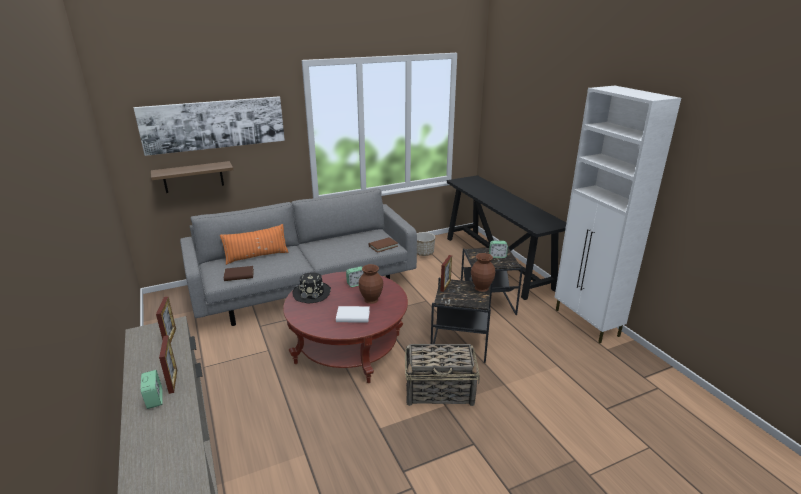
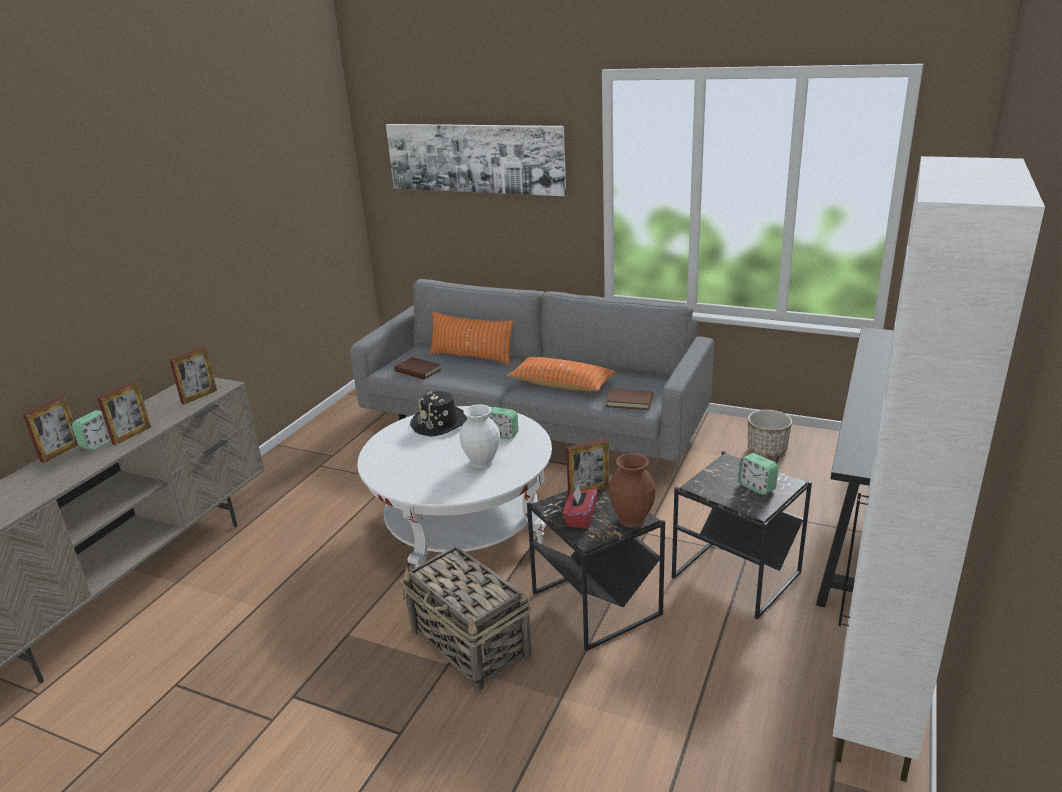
camera: 50 degrees right, 0 degrees up
shelf [151,161,233,193] -> none
red coffee table [283,272,408,383] -> white coffee table [357,406,552,568]
white book [336,306,370,323] -> none
brown vase [359,264,383,304] -> white vase [460,404,500,469]
none -> picture frame [23,397,78,463]
none -> orange pillow [507,357,616,391]
none -> red tissue box [563,485,598,529]

